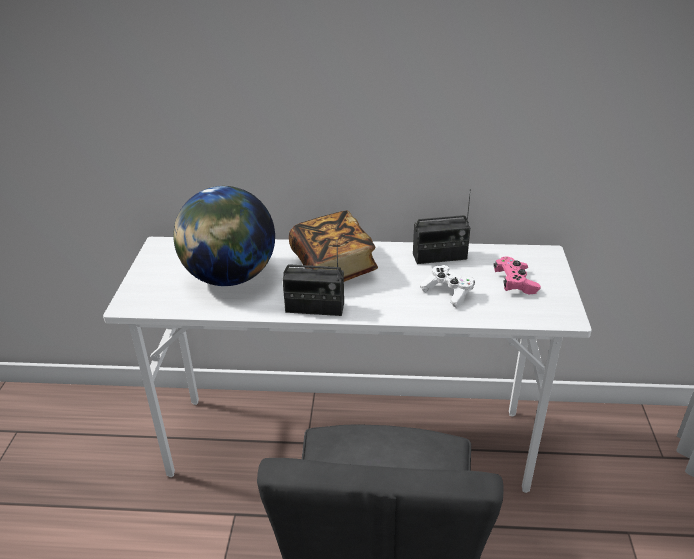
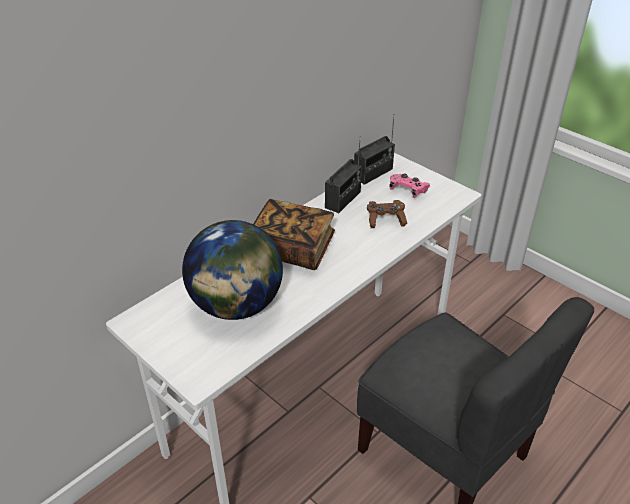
camera: 50 degrees left, 5 degrees up
radio [282,240,344,316] -> radio moved to [354,118,395,185]
white game controller [420,265,475,308] -> brown game controller [367,200,407,228]

